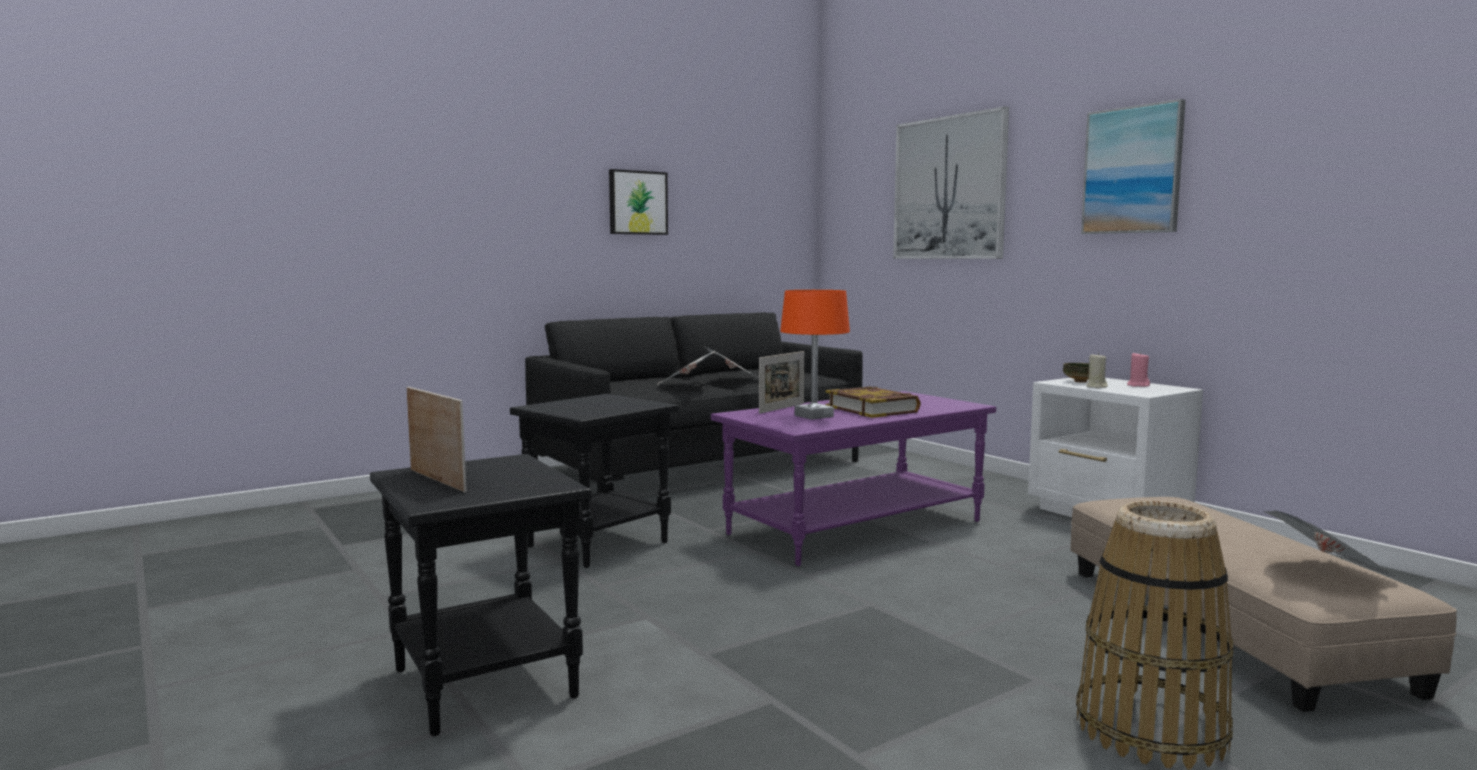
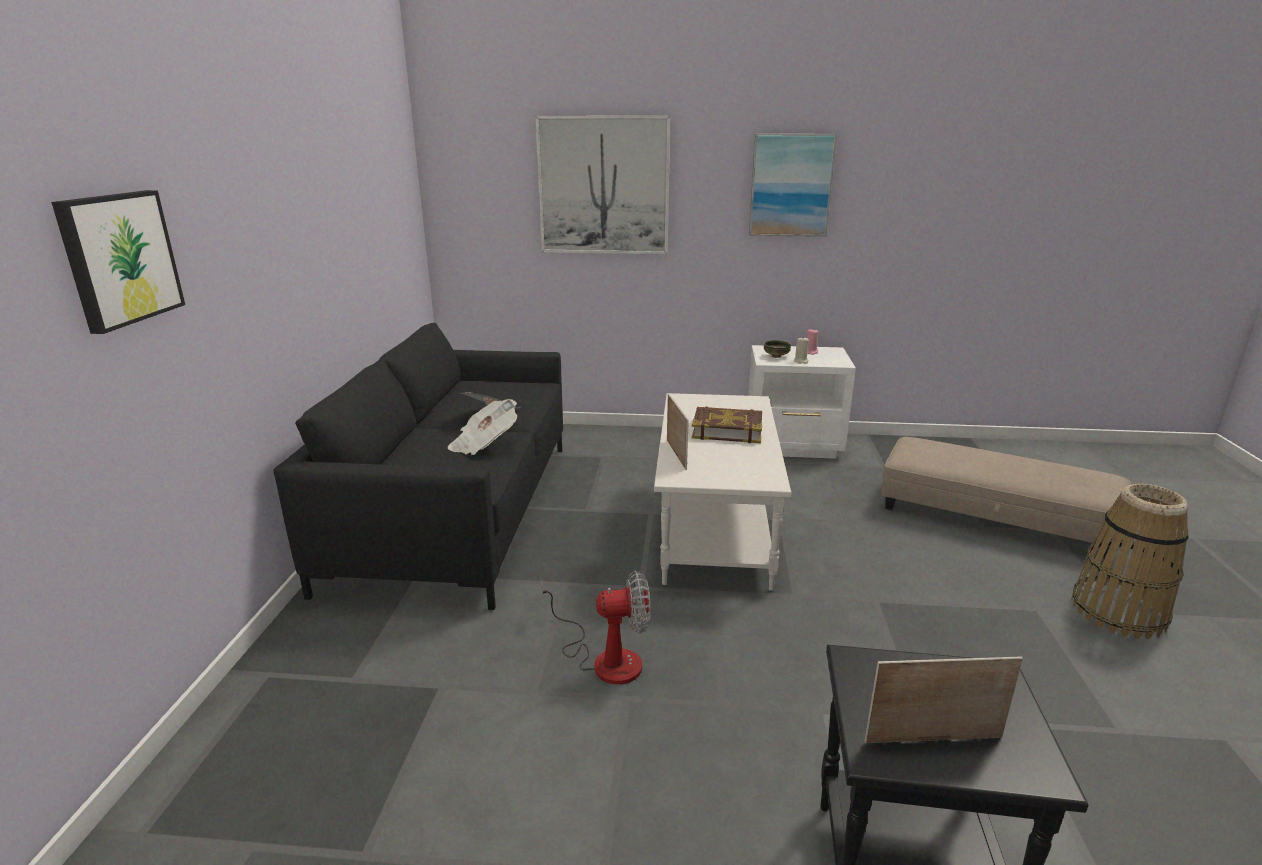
camera: 50 degrees left, 15 degrees up
black side table [510,394,679,568] -> fan [542,570,651,685]
picture [609,169,668,235] -> picture moved to [51,190,185,334]
purple coffee table [711,391,996,566] -> white coffee table [654,393,791,591]
orange table lamp [780,290,850,420] -> none
newspaper [1264,510,1399,578] -> none

